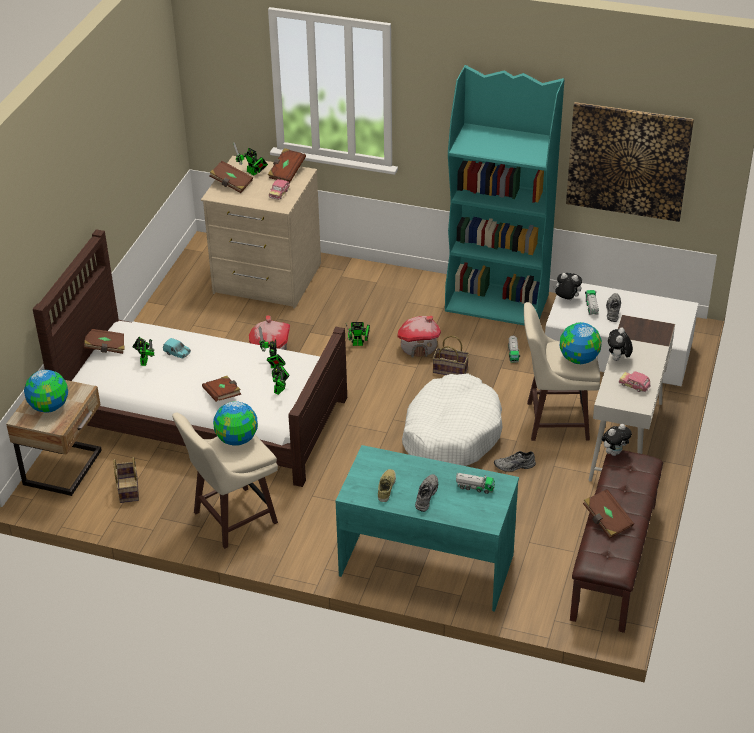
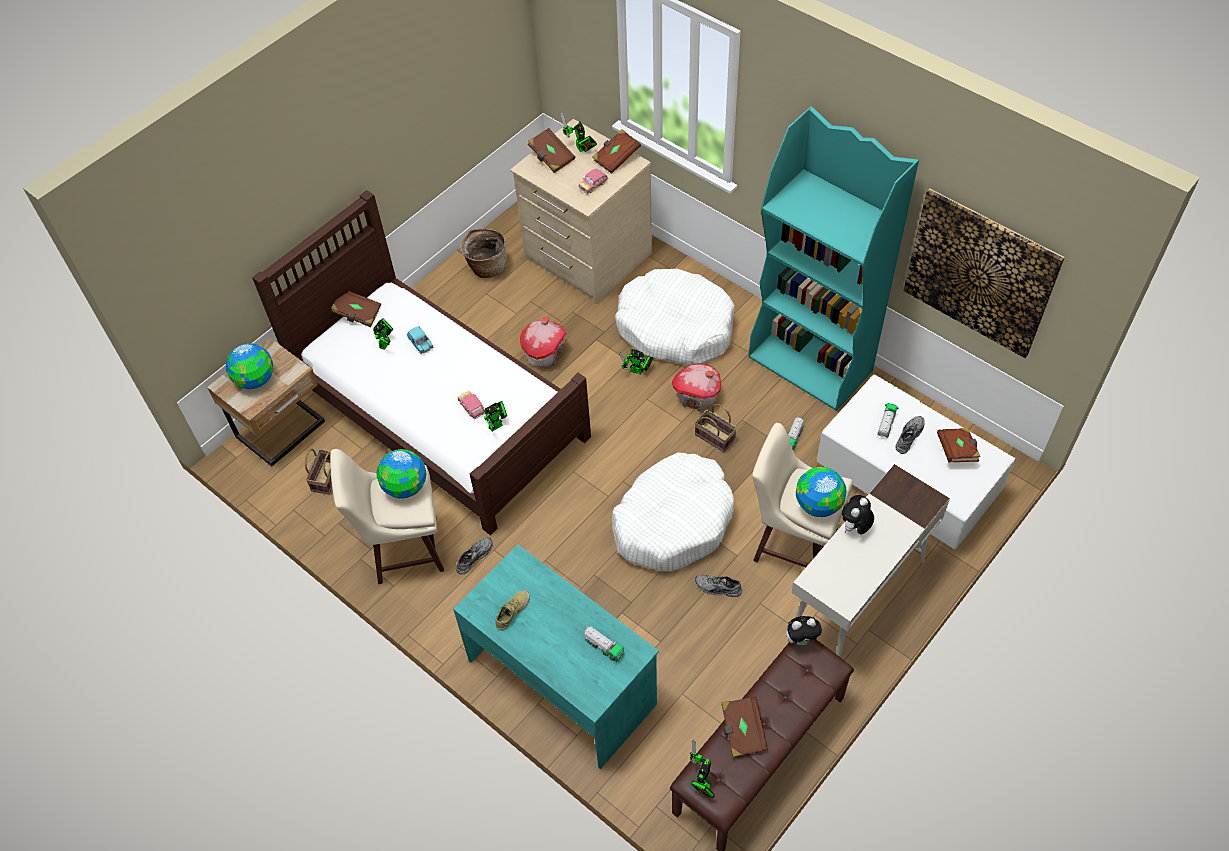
camera: 25 degrees right, 15 degrees up
brown book [202,376,241,402] -> brown book moved to [937,427,980,463]
toy robot [258,326,286,368] -> toy robot moved to [689,740,715,798]
grey shoe [415,474,438,512] -> grey shoe moved to [456,538,493,575]
plush toy [553,273,582,300] -> none
toy car [619,371,651,392] -> toy car moved to [458,391,485,419]
none -> basket [461,229,507,278]
none -> white dog bed [615,269,735,365]

